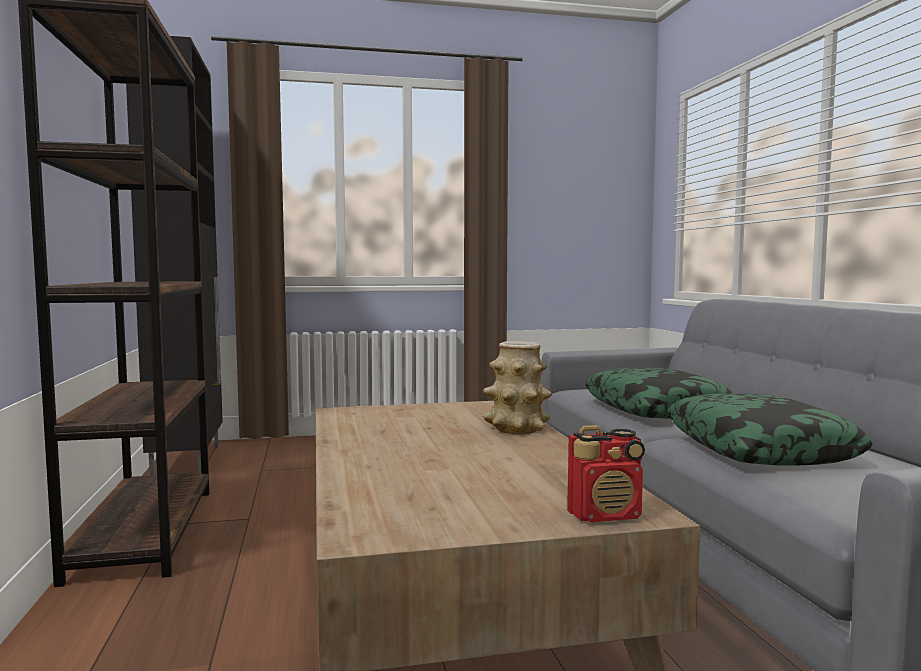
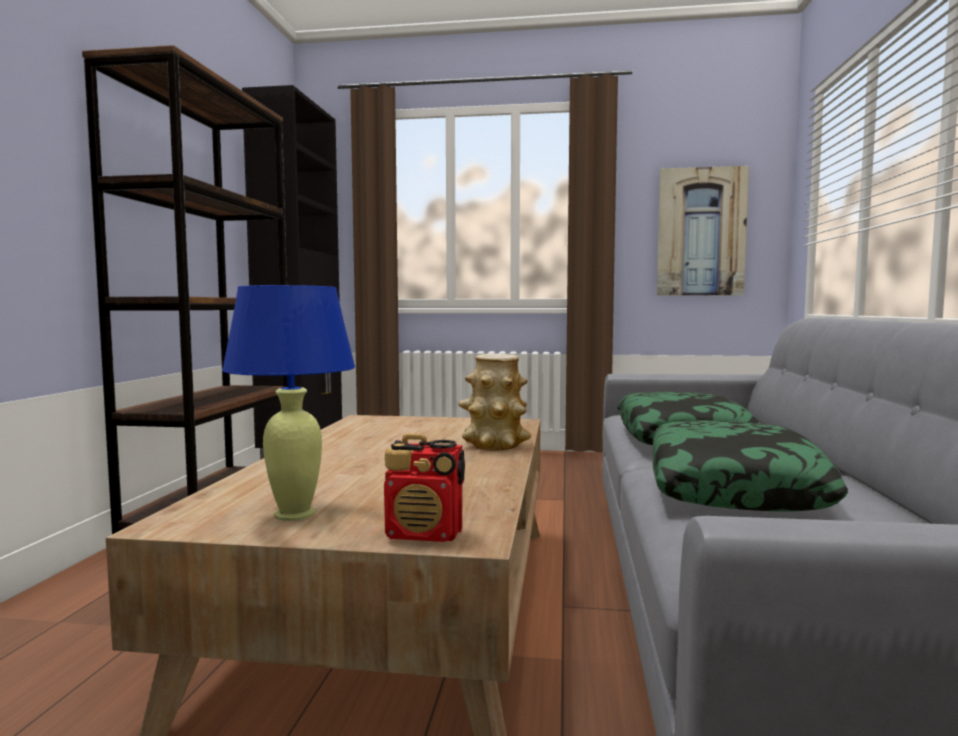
camera: 20 degrees right, 0 degrees up
none -> blue table lamp [222,285,355,521]
none -> picture [657,166,749,296]

